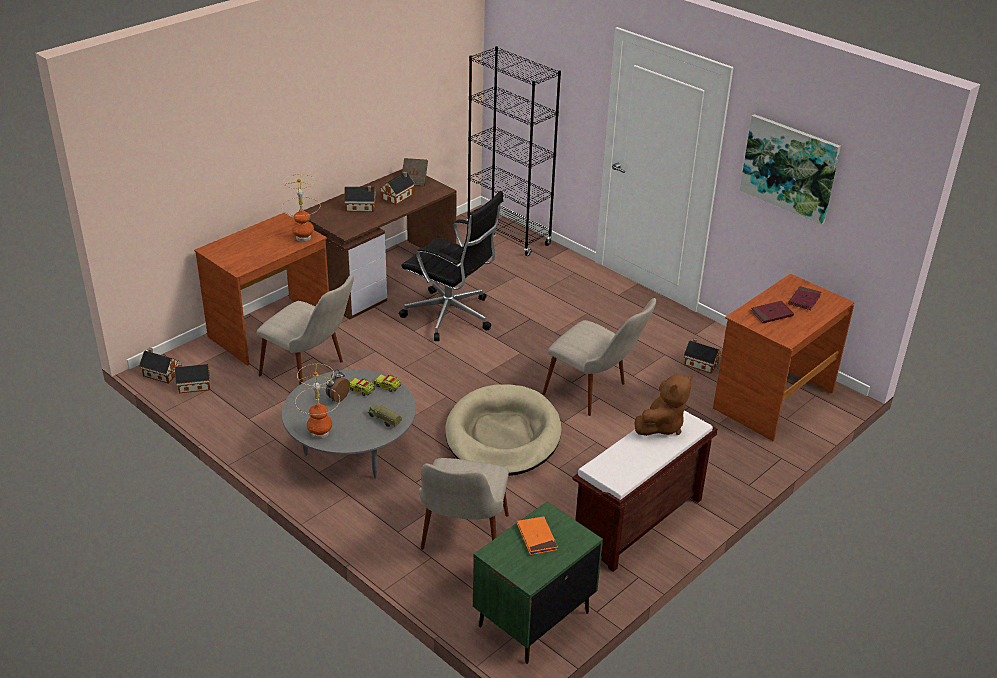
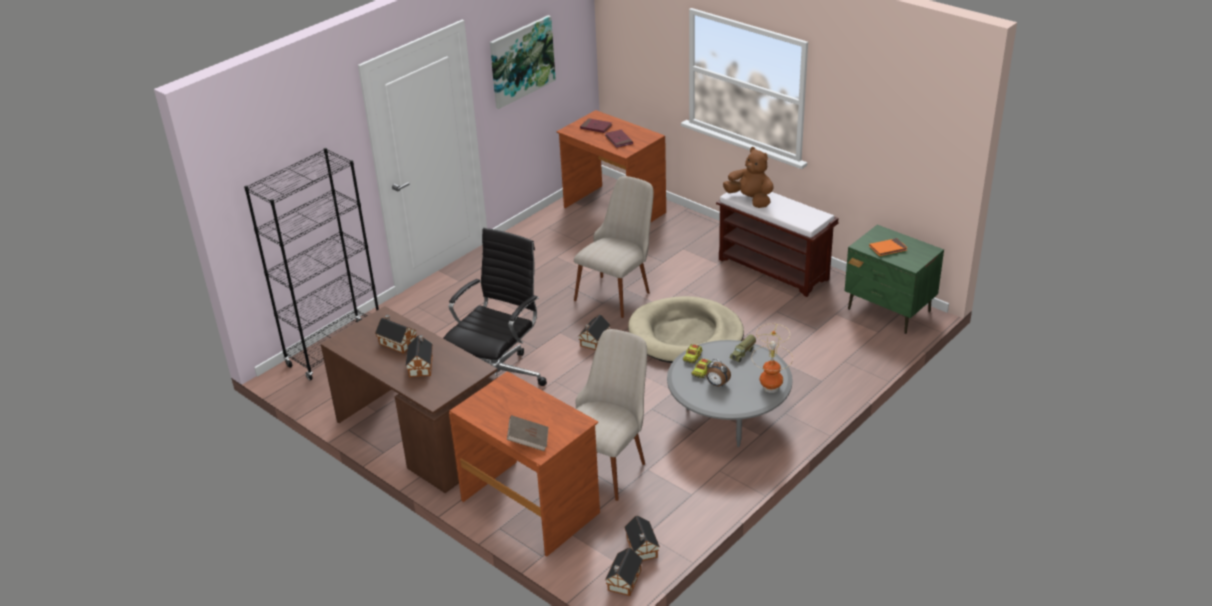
camera: 90 degrees left, 0 degrees up
table lamp [282,174,320,242] -> none
brown book [402,158,428,186] -> brown book moved to [507,415,548,451]
beige chair [419,458,509,550] -> none
toy house [684,338,721,374] -> toy house moved to [578,314,610,350]

